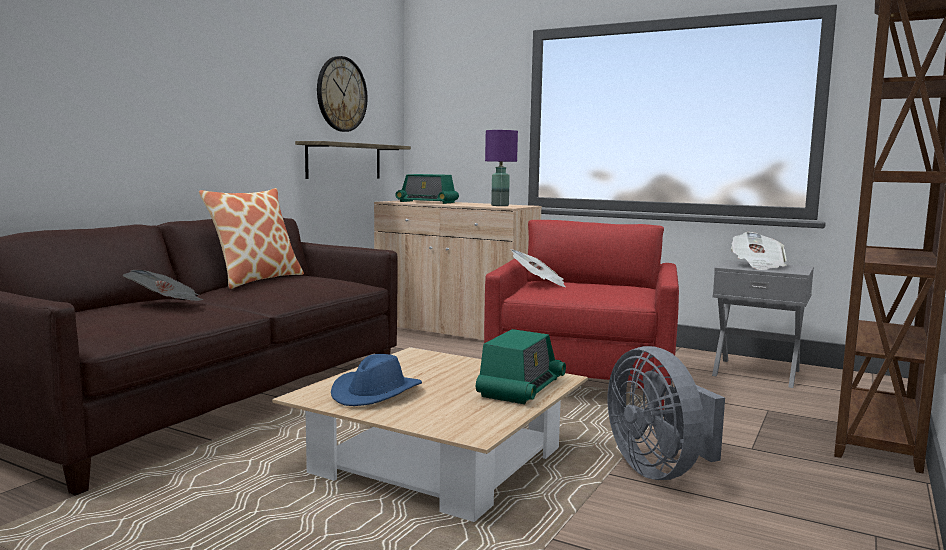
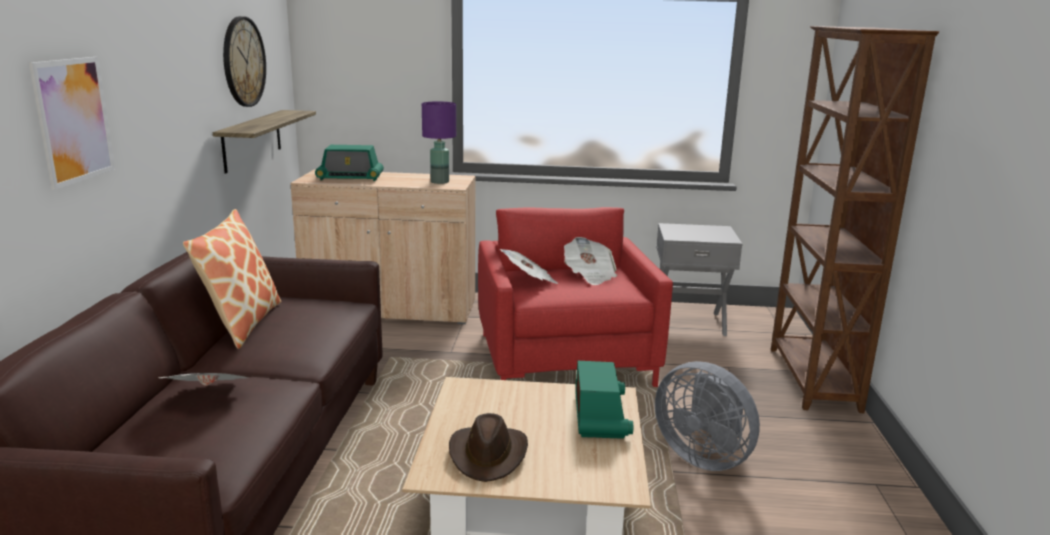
camera: 25 degrees left, 10 degrees up
blue hat [331,354,422,406] -> brown hat [449,413,528,482]
newspaper [731,232,787,270] -> newspaper moved to [564,237,617,285]
none -> picture [29,57,115,190]

